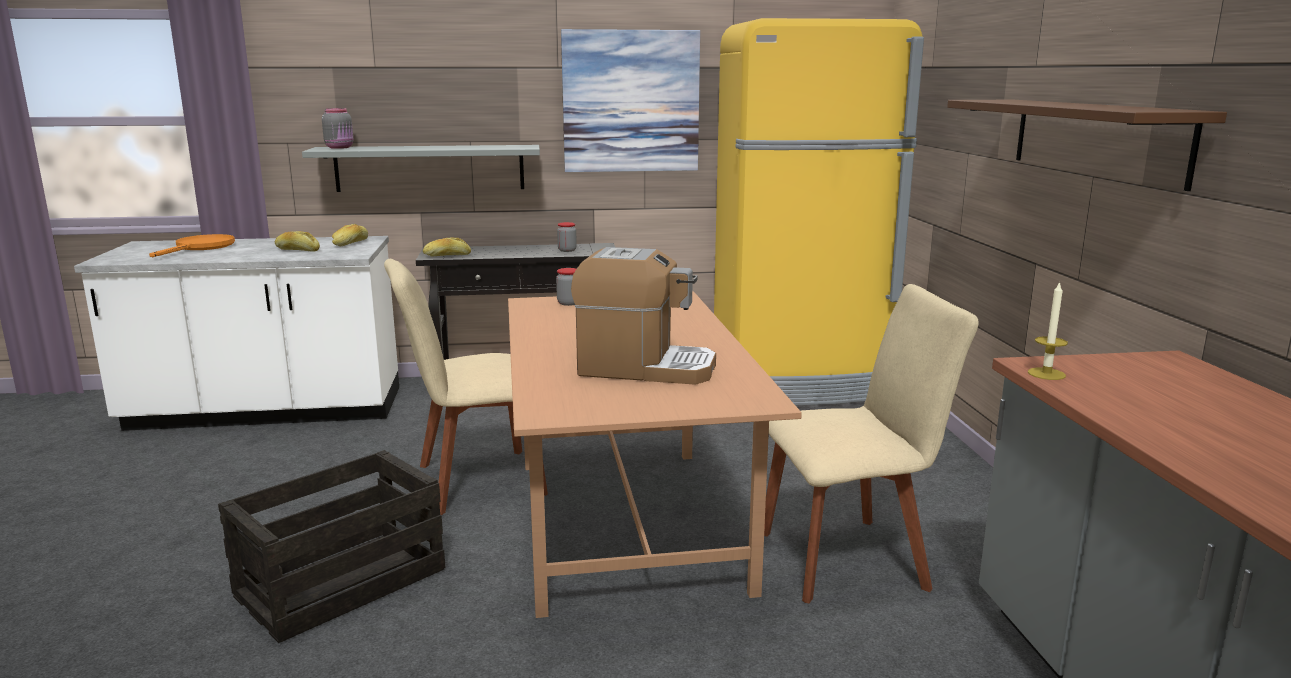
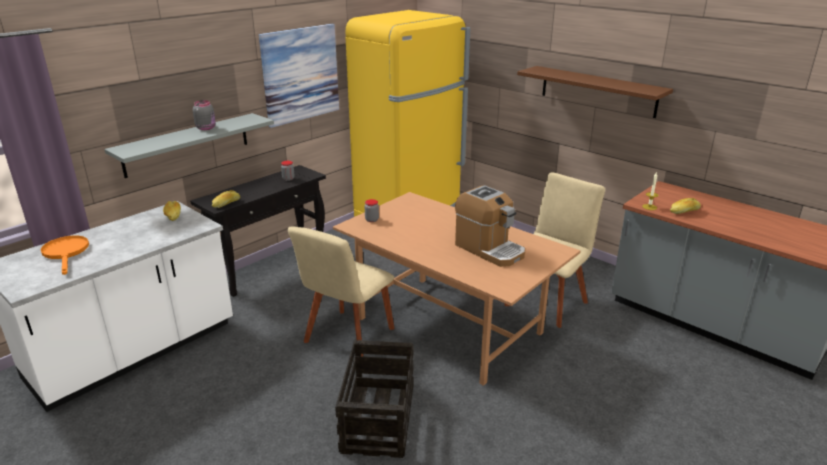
camera: 40 degrees left, 10 degrees up
bread [275,231,320,252] -> bread moved to [670,198,701,214]
grey jar [322,108,353,149] -> grey jar moved to [193,100,216,130]
coffee machine [571,247,716,385] -> coffee machine turned 75 degrees clockwise [455,185,525,267]

